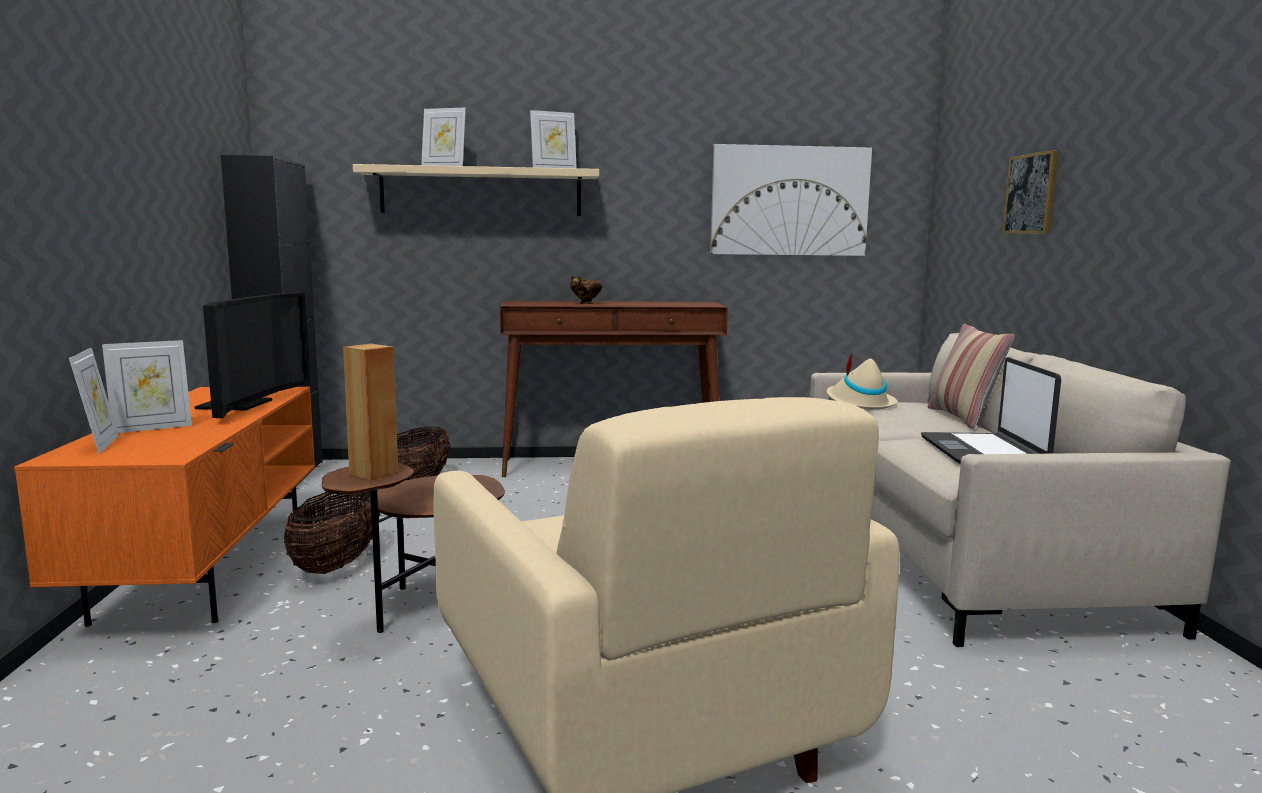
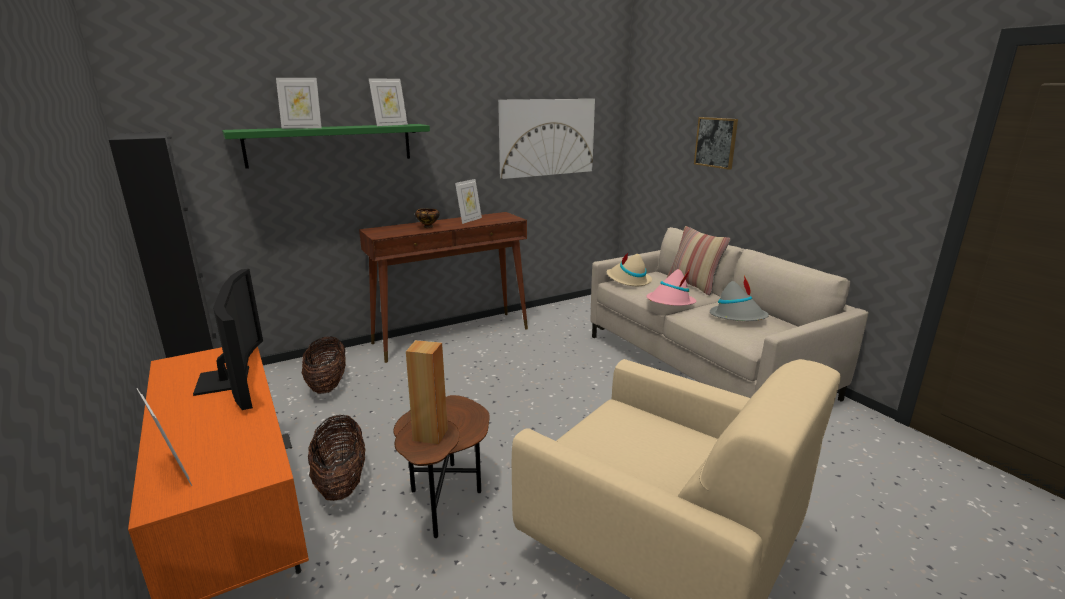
camera: 25 degrees left, 10 degrees up
picture frame [102,340,192,433] -> picture frame moved to [455,179,482,224]
beige shelf [353,164,599,216] -> green shelf [222,124,430,169]
laptop [921,357,1061,464] -> grey hat [710,275,769,321]
none -> pink hat [646,269,696,306]

